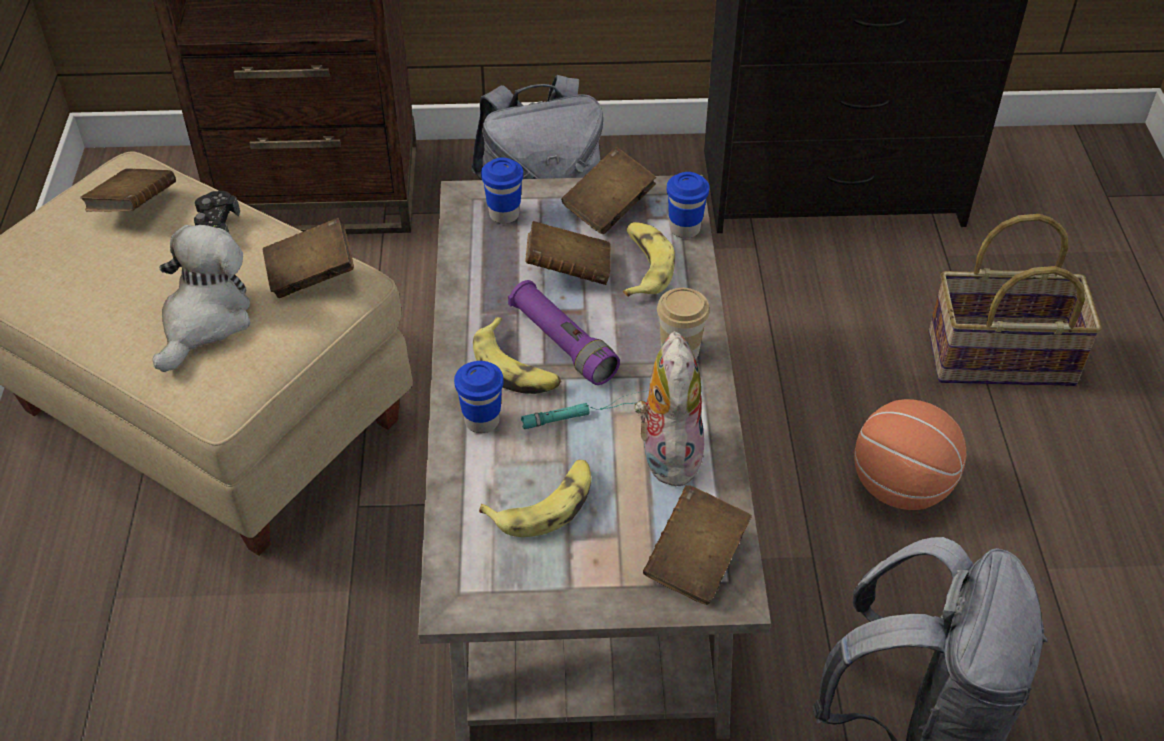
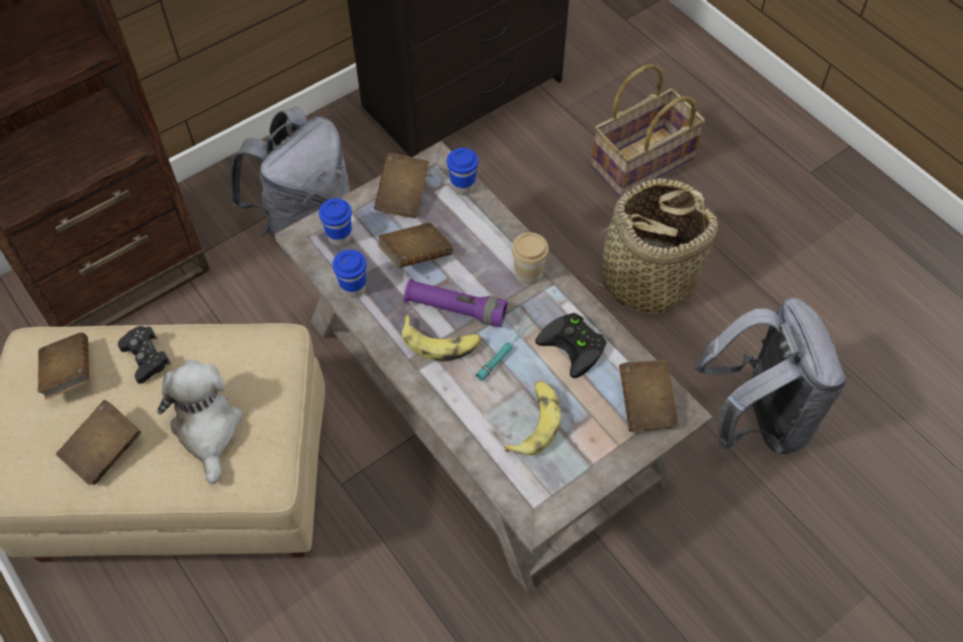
camera: 35 degrees left, 10 degrees up
brown book [263,218,354,298] -> brown book moved to [56,400,141,485]
blue cup [454,361,503,433] -> blue cup moved to [332,250,367,298]
banana [623,222,675,297] -> none
plush toy [634,331,704,487] -> black game controller [535,313,607,378]
basketball [854,399,966,510] -> basket [581,178,718,314]

